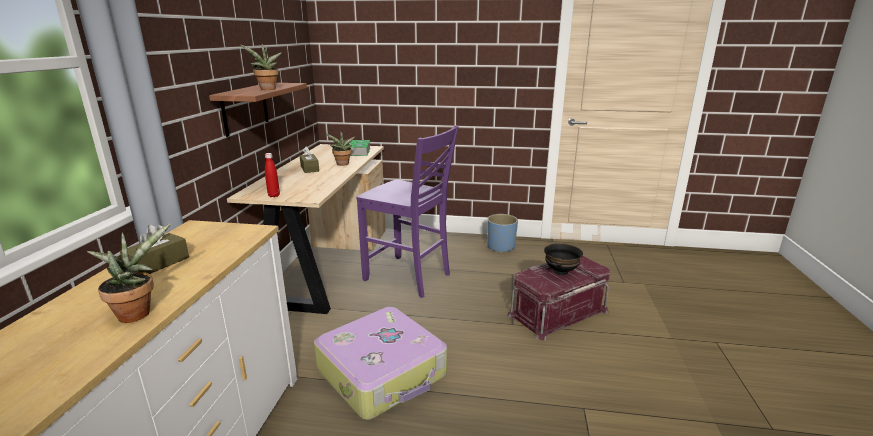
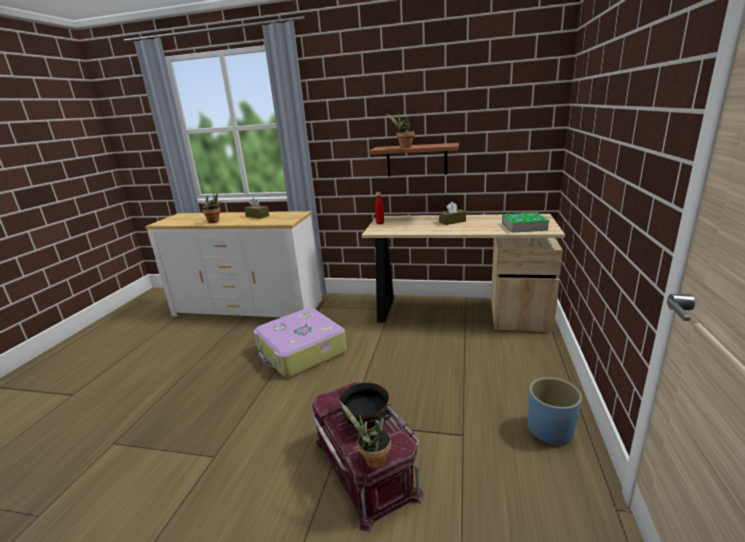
camera: 95 degrees right, 0 degrees up
potted plant [326,132,356,166] -> potted plant moved to [339,401,391,469]
purple chair [356,126,459,298] -> none

